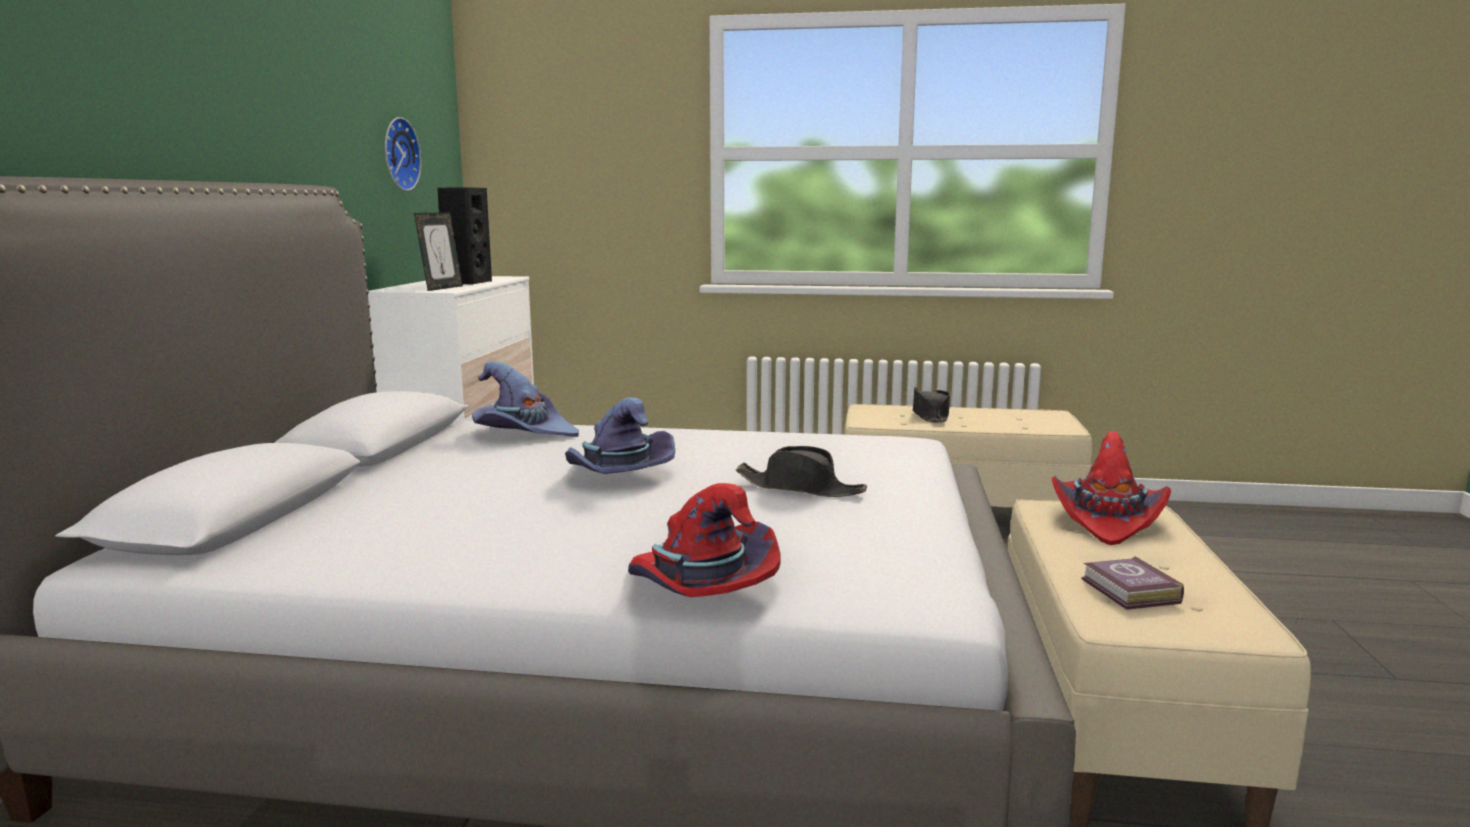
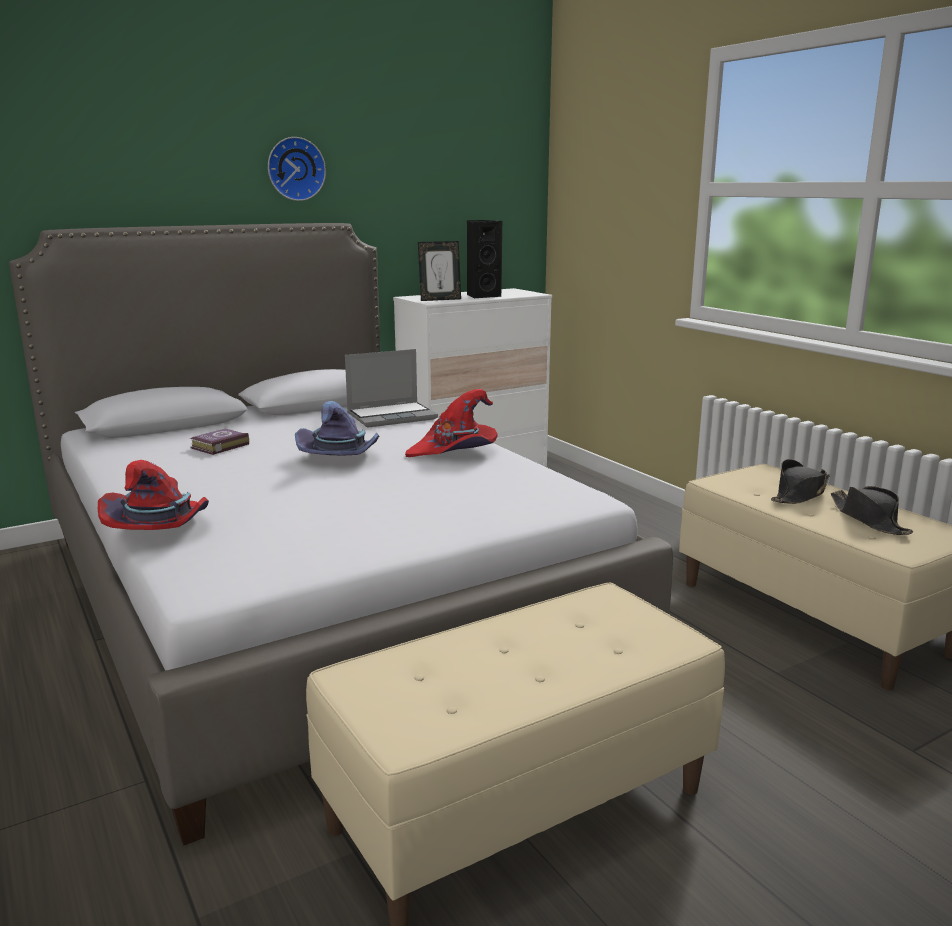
camera: 50 degrees right, 5 degrees up
wall clock [385,117,421,191] -> wall clock moved to [268,137,326,201]
purple hat [472,361,579,437] -> laptop [345,349,438,428]
black hat [736,446,867,497] -> black hat moved to [831,486,913,535]
red hat [1052,431,1171,545] -> red hat moved to [405,389,497,457]
book [1082,556,1184,610] -> book moved to [190,429,249,455]

